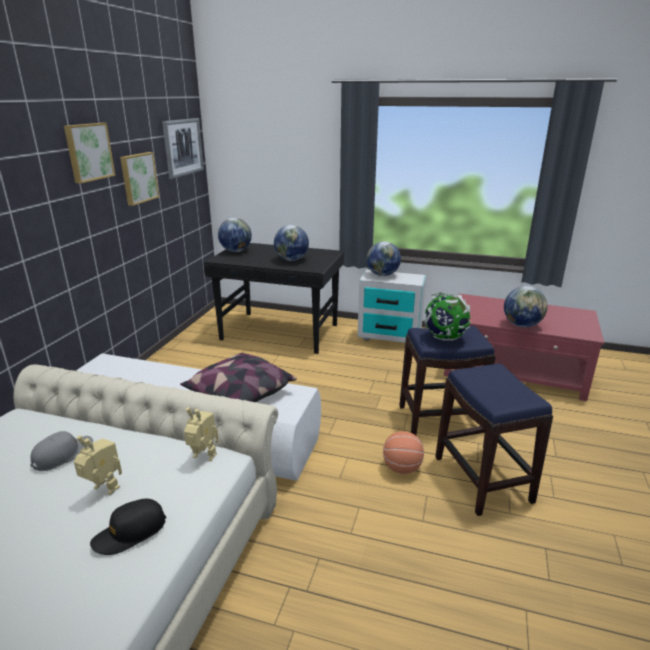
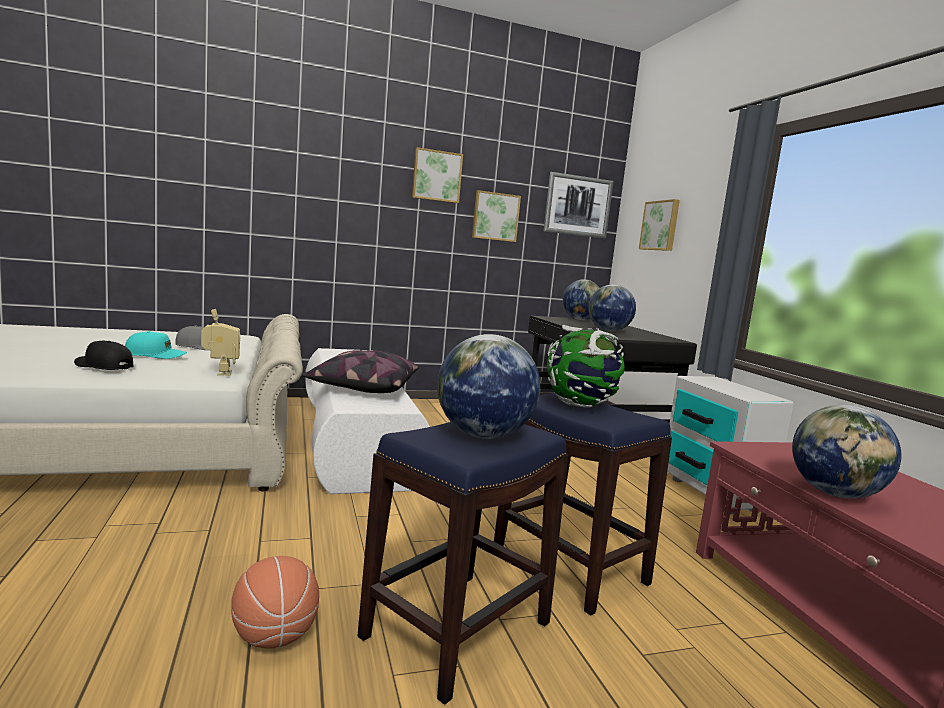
camera: 55 degrees right, 15 degrees down
toy robot [74,435,122,495] -> turquoise cap [125,331,187,359]
globe [367,241,401,276] -> globe moved to [437,334,540,439]
basketball [383,431,424,474] -> basketball moved to [231,556,319,648]
none -> picture [639,199,680,251]

